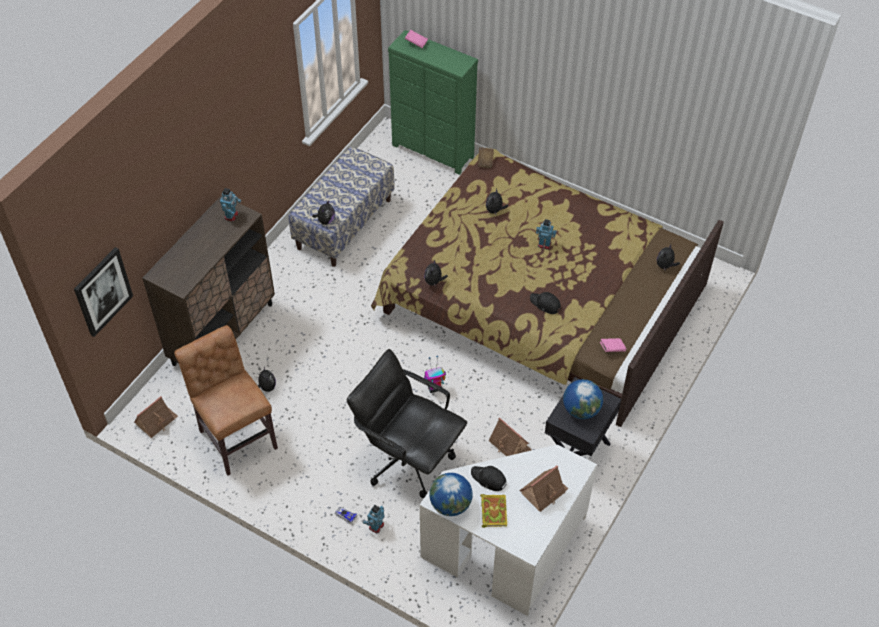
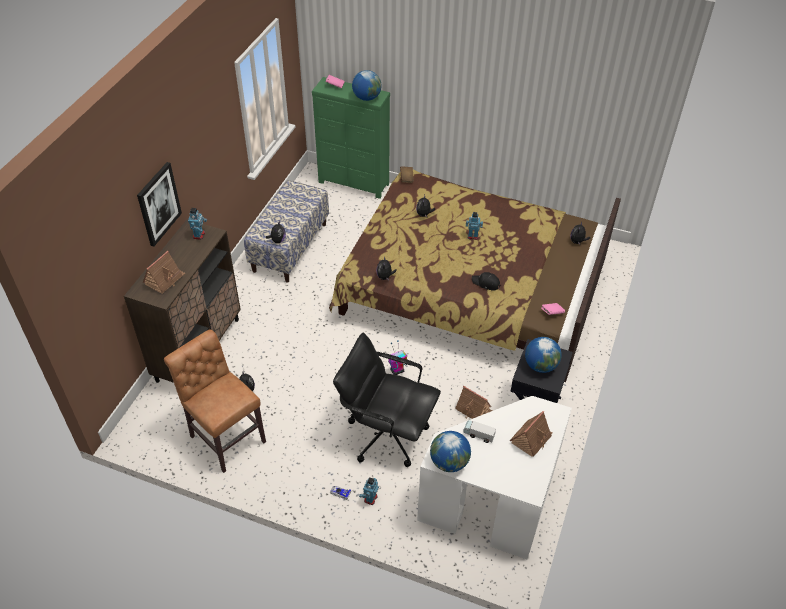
camera: 10 degrees left, 5 degrees down
picture [74,247,133,337] -> picture moved to [137,162,182,247]
toy house [134,396,178,438] -> toy house moved to [143,251,185,294]
black cap [471,466,507,491] -> toy truck [463,420,496,443]
book [480,494,507,528] -> none
none -> globe [352,70,382,101]

